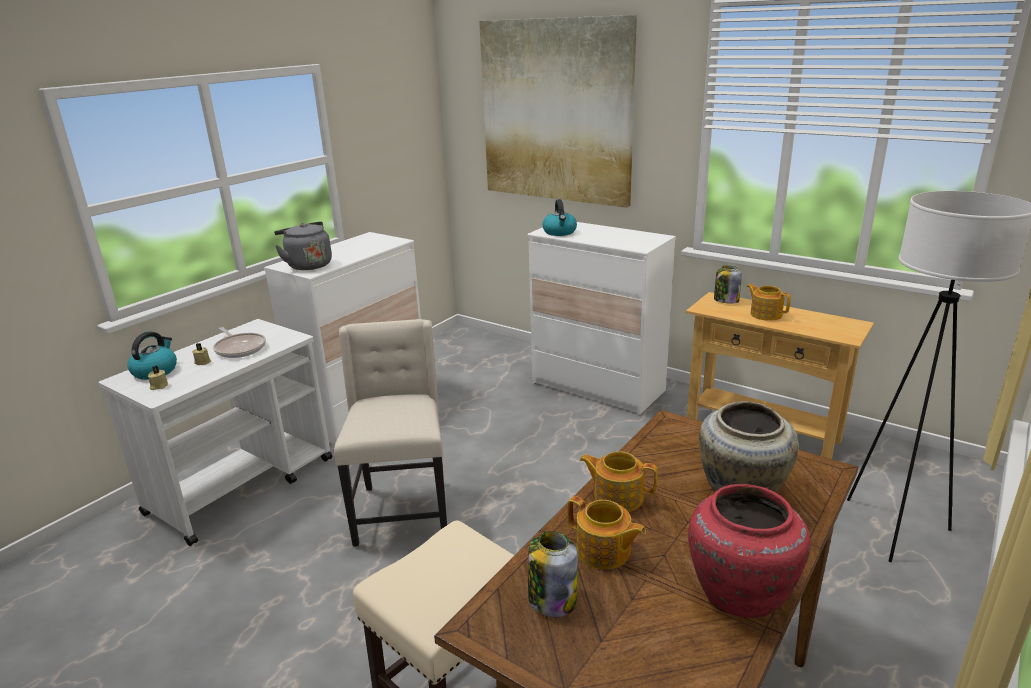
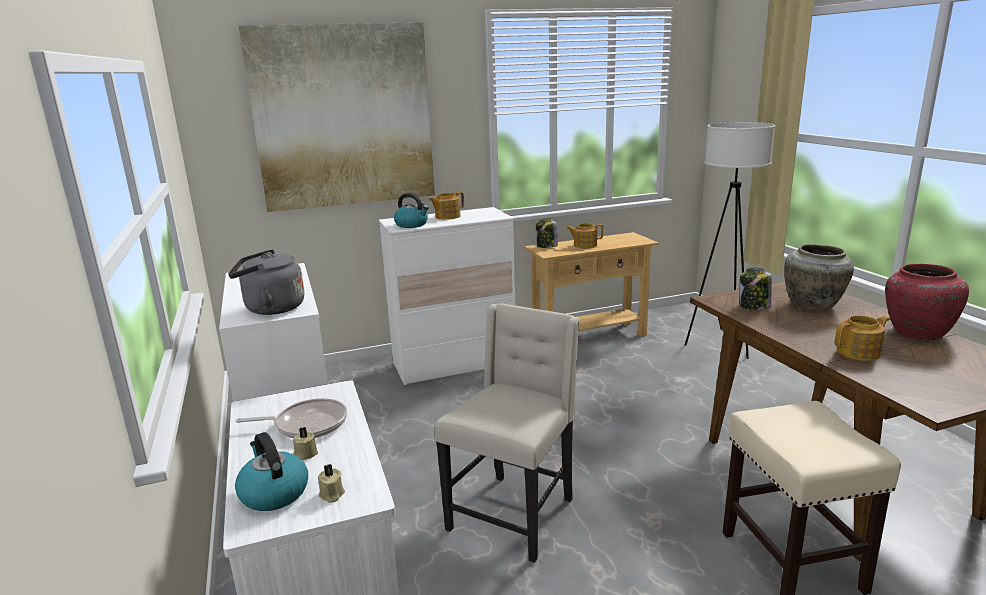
camera: 55 degrees left, 5 degrees down
beige chair [334,319,447,547] -> beige chair turned 90 degrees clockwise [435,304,579,563]
jar [528,531,578,617] -> jar moved to [739,268,772,310]
teapot [579,451,658,512] -> teapot moved to [428,192,464,220]

